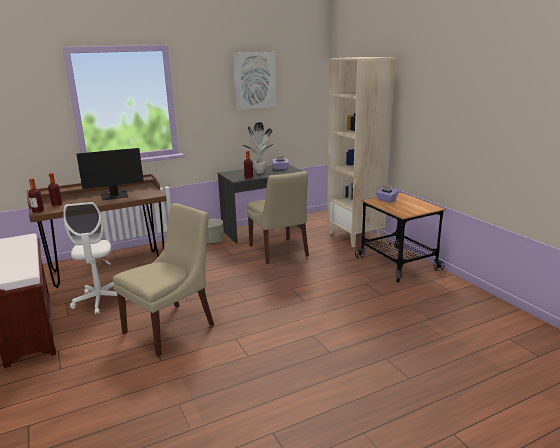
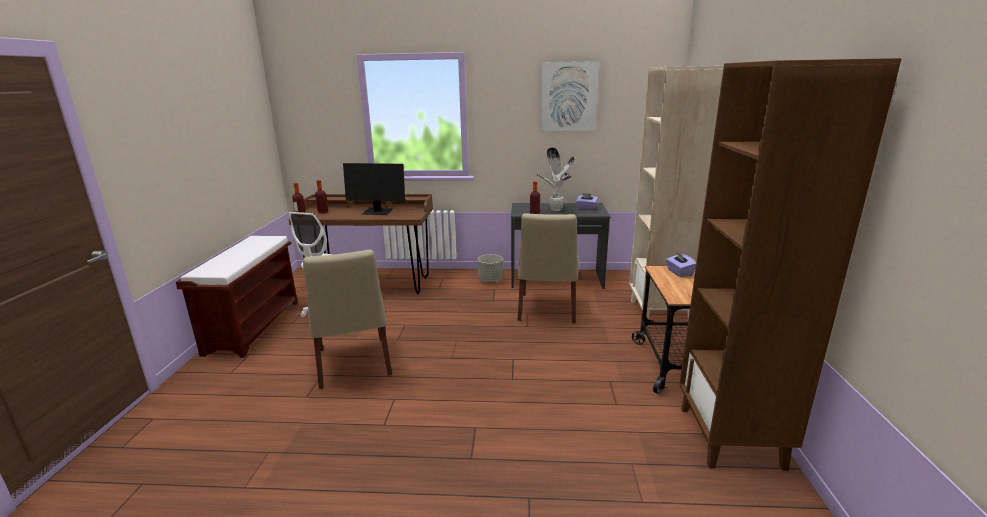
camera: 30 degrees right, 0 degrees up
beige chair [113,203,214,357] -> beige chair turned 90 degrees clockwise [303,250,392,389]
none -> brown bookcase [679,58,902,471]

